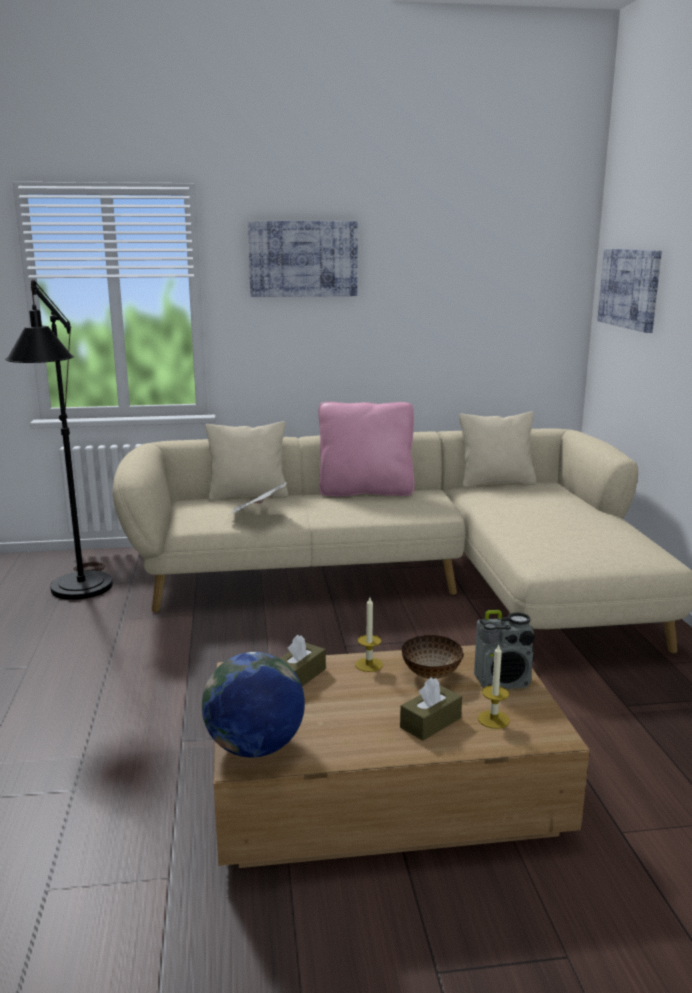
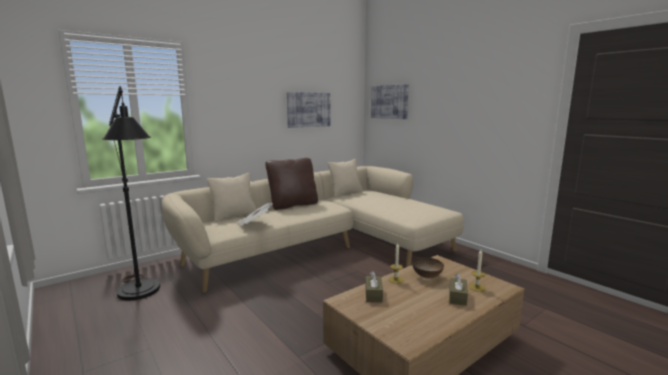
camera: 30 degrees left, 5 degrees down
globe [202,652,305,758] -> none
picture [248,221,358,297] -> picture moved to [287,92,330,128]
pink pillow [318,402,415,496] -> brown pillow [265,158,318,210]
radio [474,610,535,689] -> none

